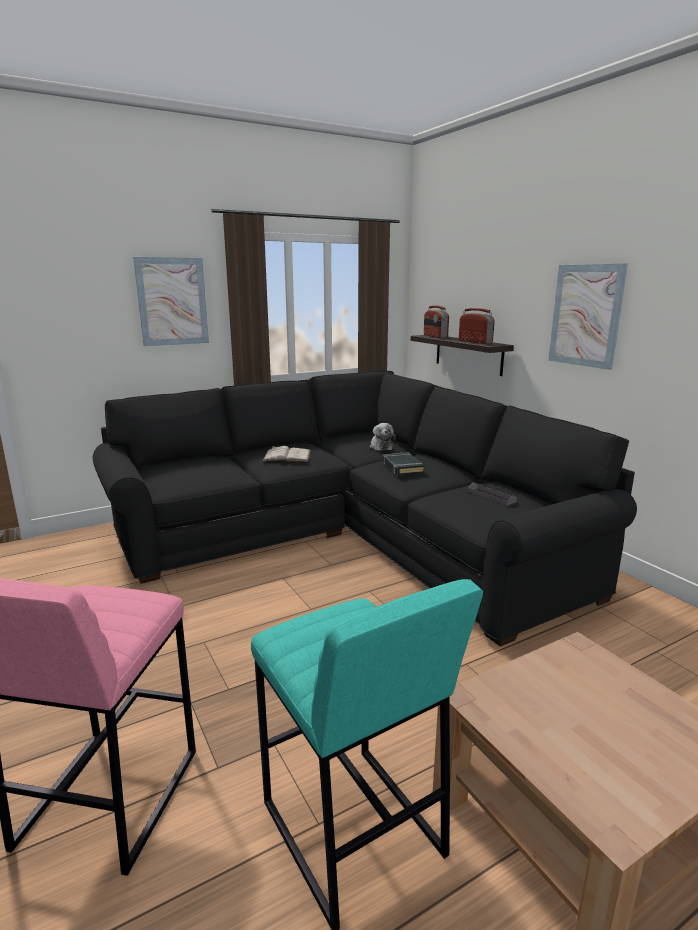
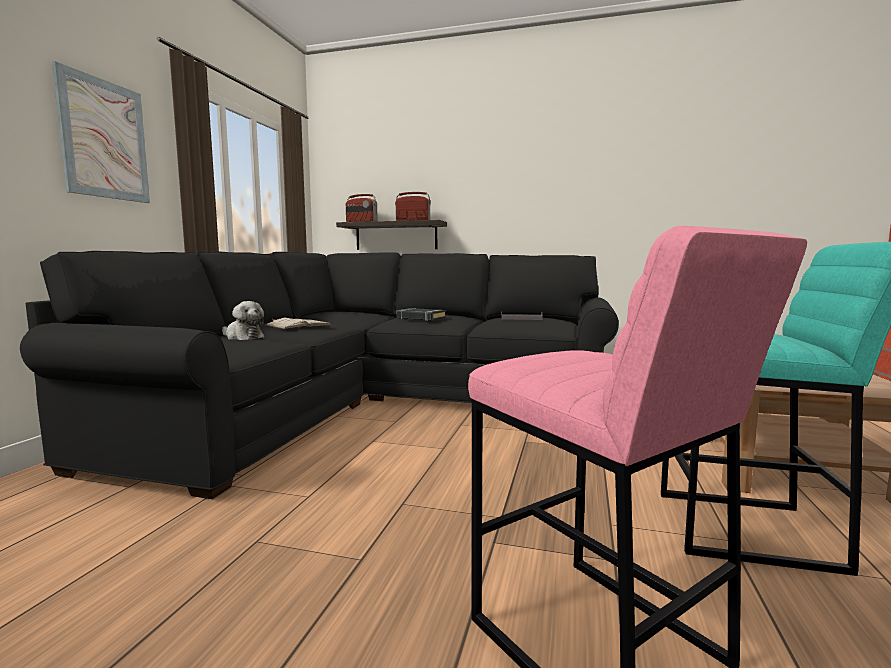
camera: 45 degrees left, 10 degrees down
plush toy [370,423,396,451] -> plush toy moved to [222,301,264,340]
picture [548,263,628,370] -> none

